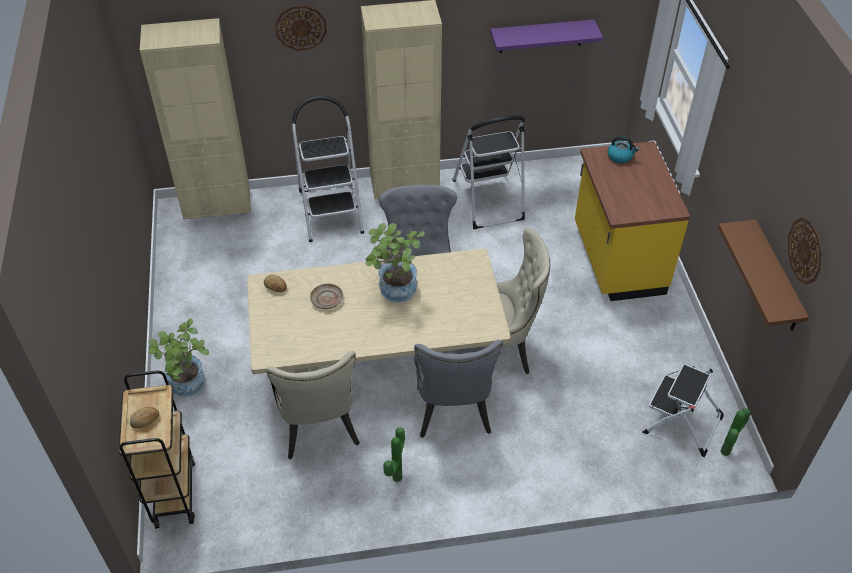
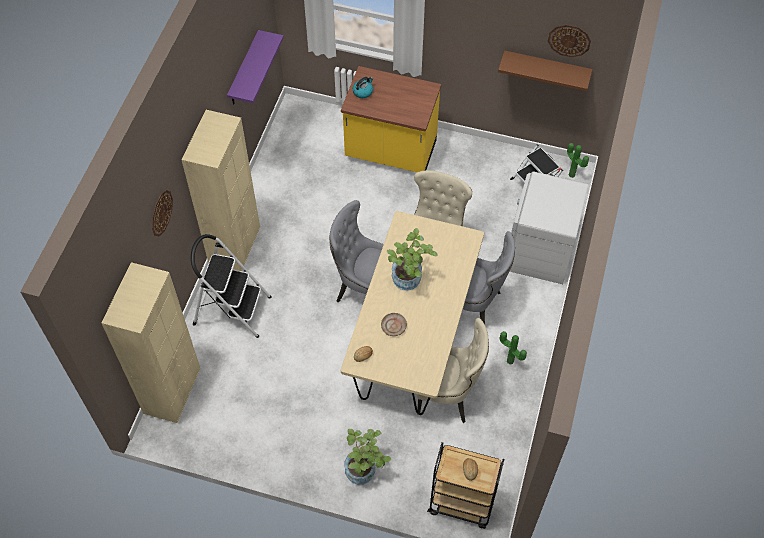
camera: 65 degrees left, 10 degrees up
step ladder [452,115,525,229] -> none
none -> white washing machine [510,172,589,284]

